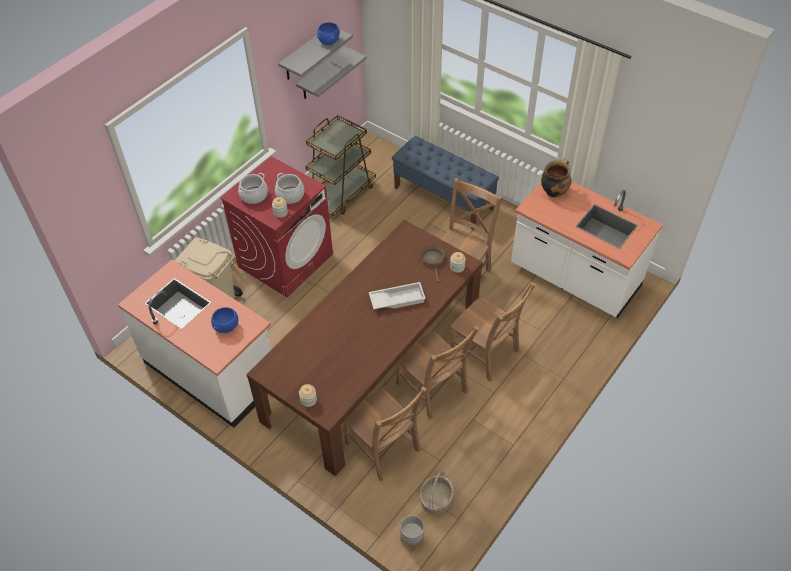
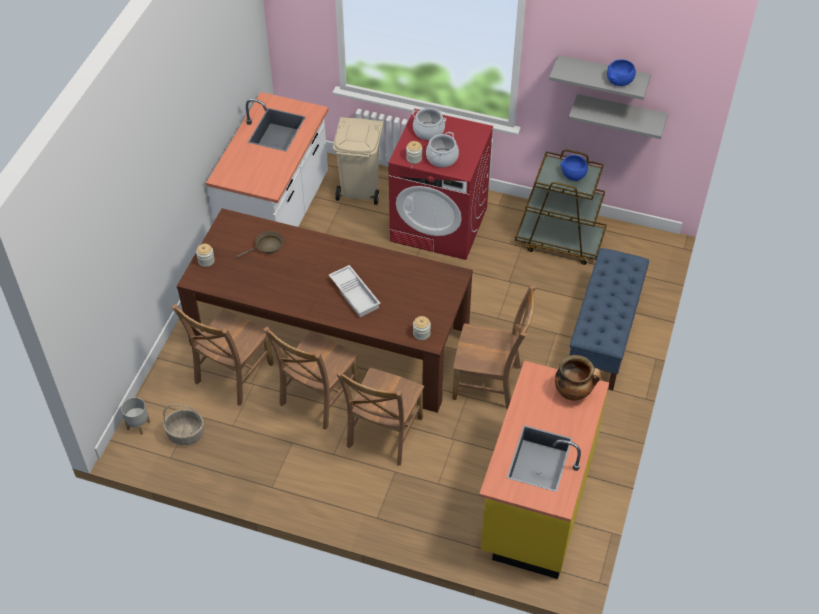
camera: 70 degrees right, 0 degrees up
blue bowl [211,307,238,333] -> blue bowl moved to [560,155,588,181]
brown frying pan [420,245,445,282] -> brown frying pan moved to [236,231,284,258]
white counter [511,181,663,318] -> yellow counter [479,361,609,579]

